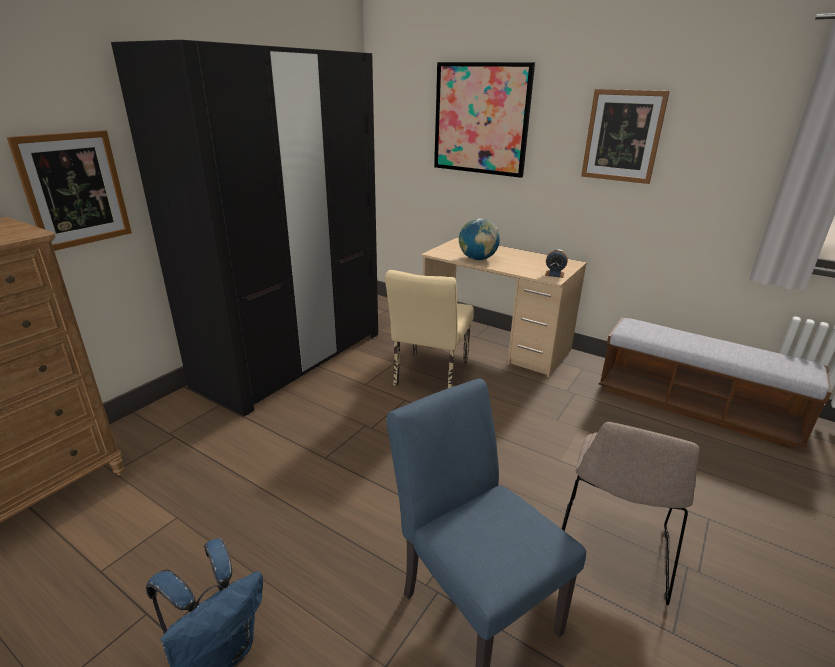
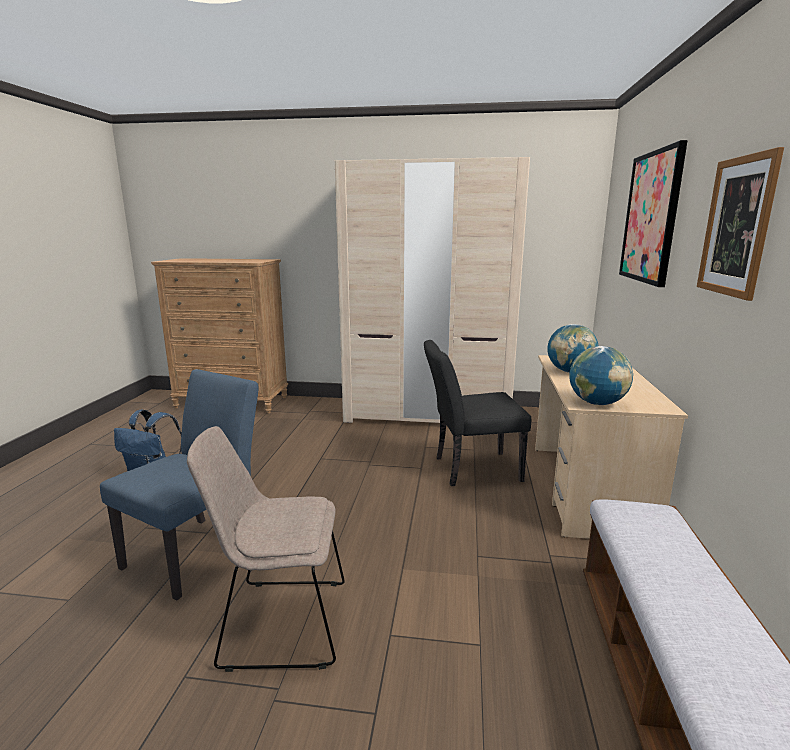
camera: 65 degrees right, 10 degrees down
picture [7,130,132,251] -> none
black wardrobe [111,40,378,416] -> beige wardrobe [335,157,530,423]
beige chair [385,270,474,388] -> black chair [424,340,531,486]
alarm clock [545,249,568,278] -> globe [569,346,633,405]

